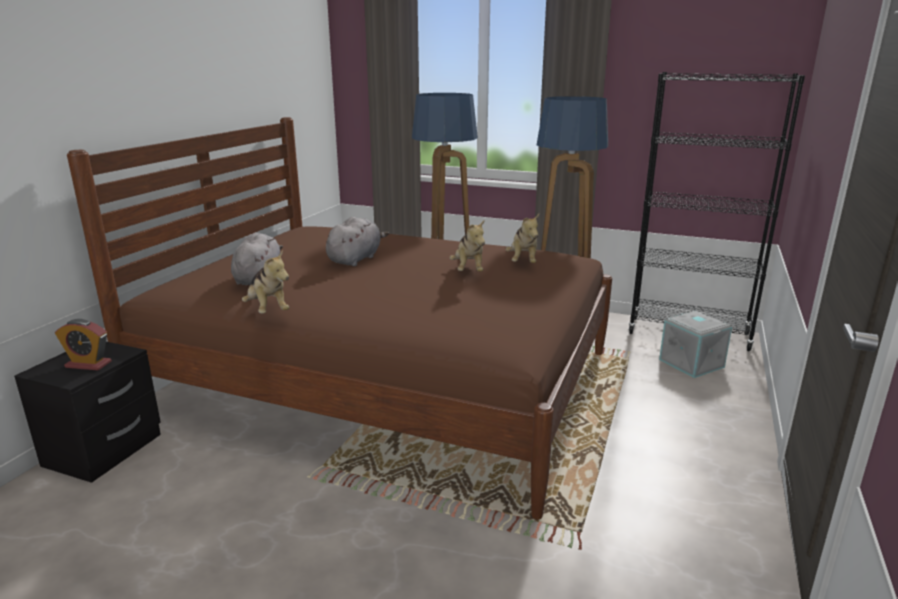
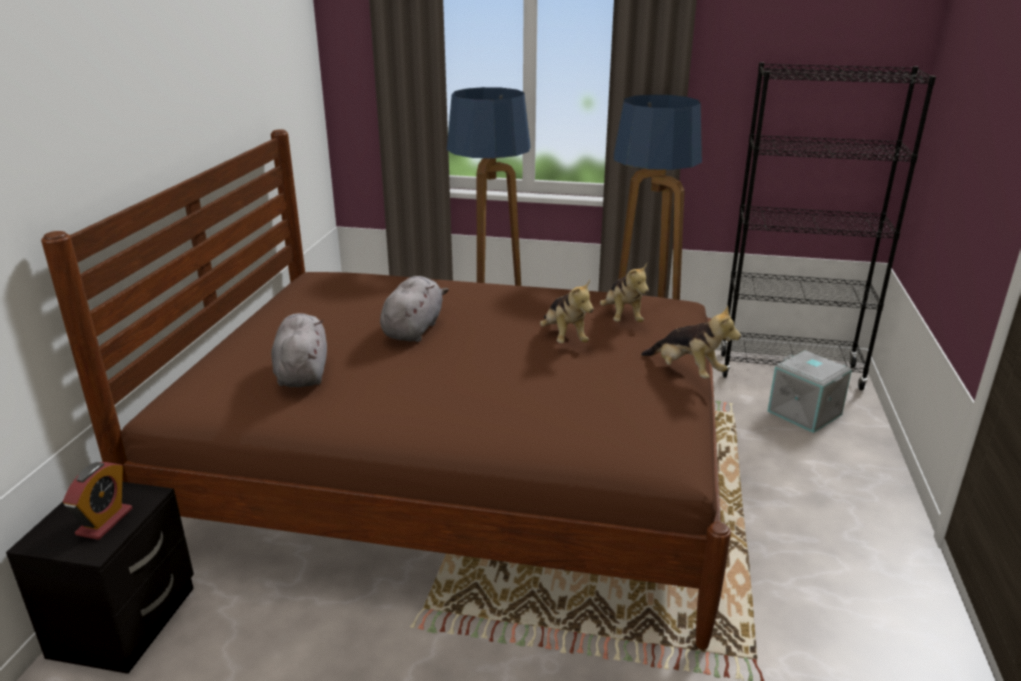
camera: 10 degrees left, 5 degrees up
alarm clock [55,319,112,370] -> alarm clock turned 75 degrees counterclockwise [63,462,132,540]
plush toy [242,250,289,313] -> plush toy moved to [641,305,741,378]

